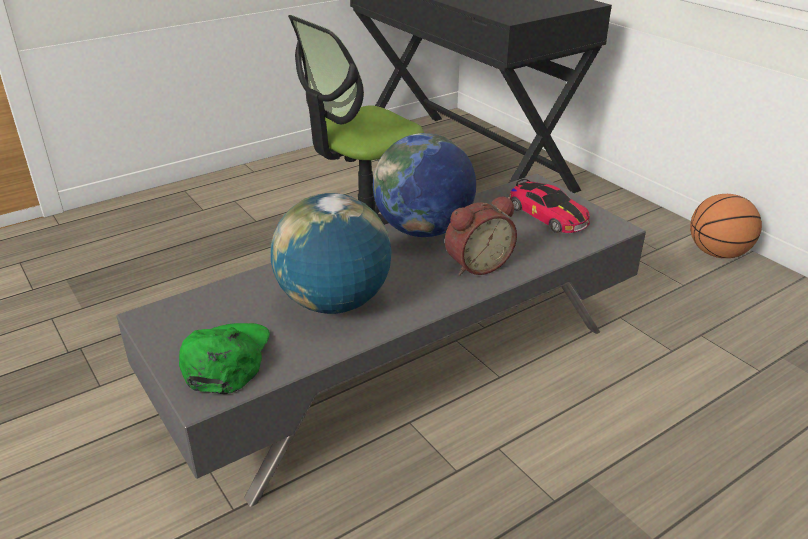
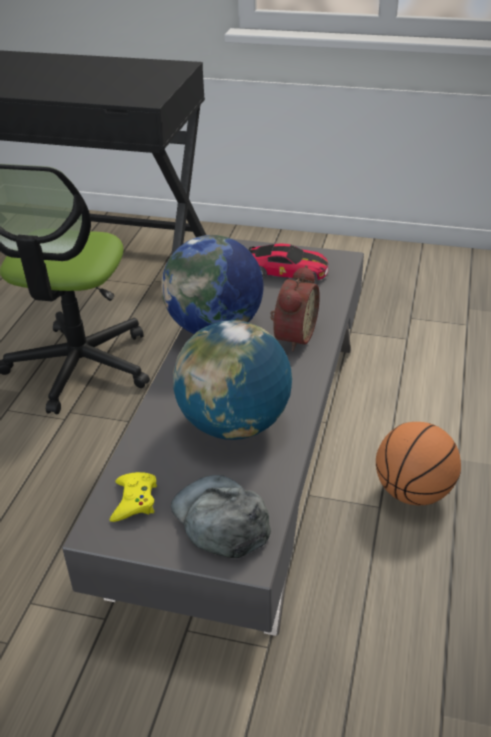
camera: 40 degrees left, 5 degrees up
green cap [179,323,270,394] -> grey cap [171,475,271,558]
basketball [690,194,762,258] -> basketball moved to [376,422,461,505]
none -> yellow game controller [110,472,157,522]

